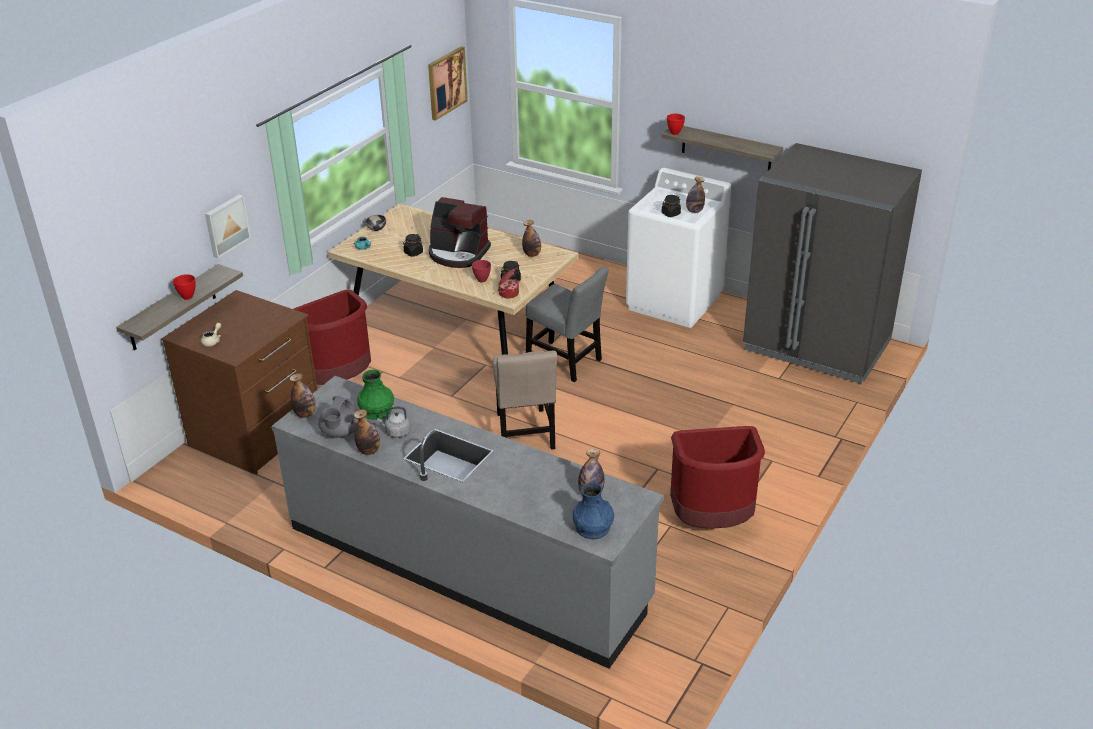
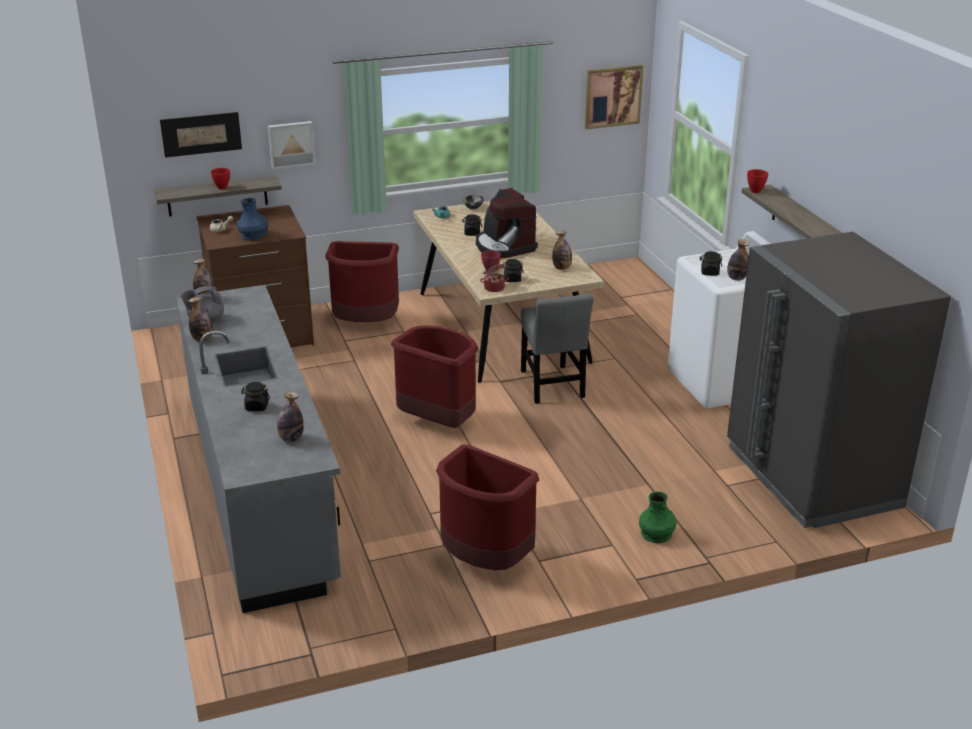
camera: 40 degrees right, 5 degrees down
green vase [357,370,394,420] -> green vase moved to [639,492,677,543]
grey kettle [377,406,411,438] -> none
beige chair [493,350,557,450] -> red trash can [391,325,478,428]
blue vase [573,483,614,539] -> blue vase moved to [237,198,269,240]
none -> picture [160,112,242,158]
none -> black jar [241,382,270,411]

